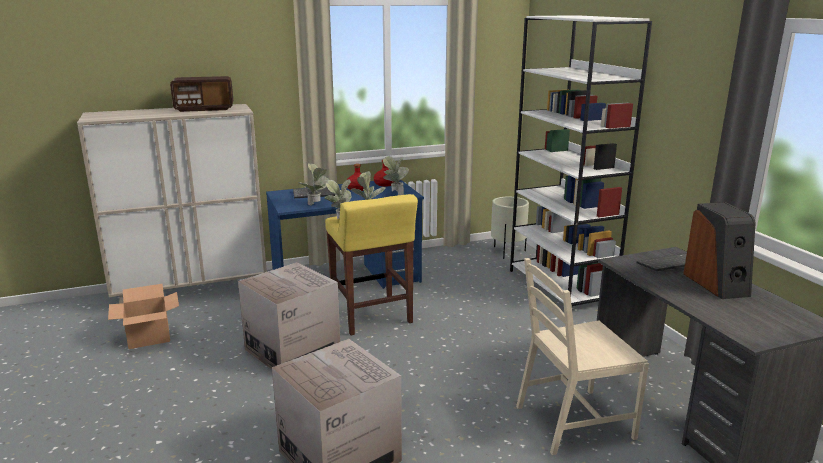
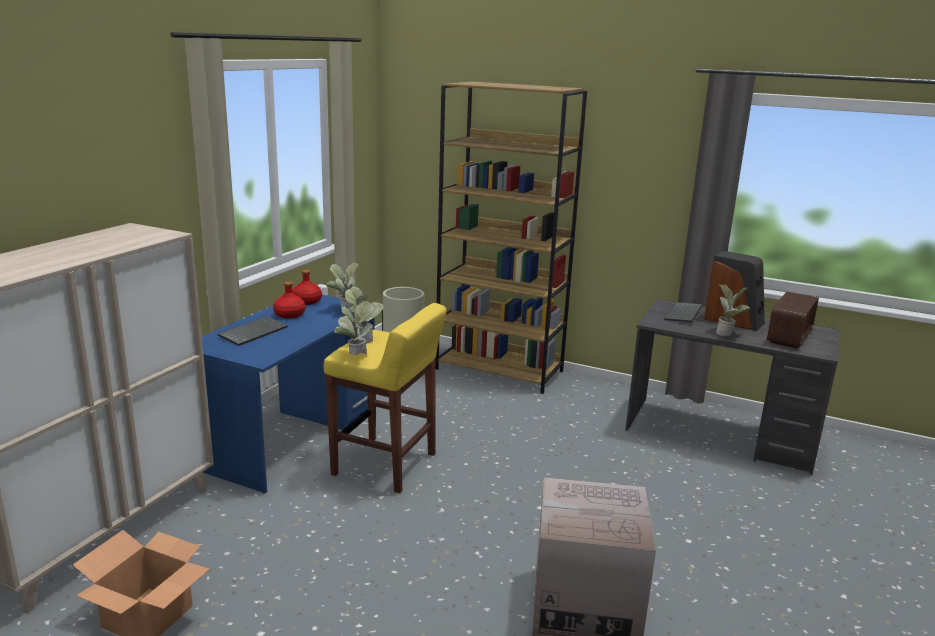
camera: 45 degrees left, 0 degrees up
radio [170,76,233,112] -> radio moved to [767,292,819,348]
cardboard box [238,262,340,369] -> none
potted plant [298,163,329,205] -> potted plant moved to [716,284,751,336]
white bookcase [510,15,652,306] -> brown bookcase [435,81,587,394]
beige chair [516,258,649,455] -> none

